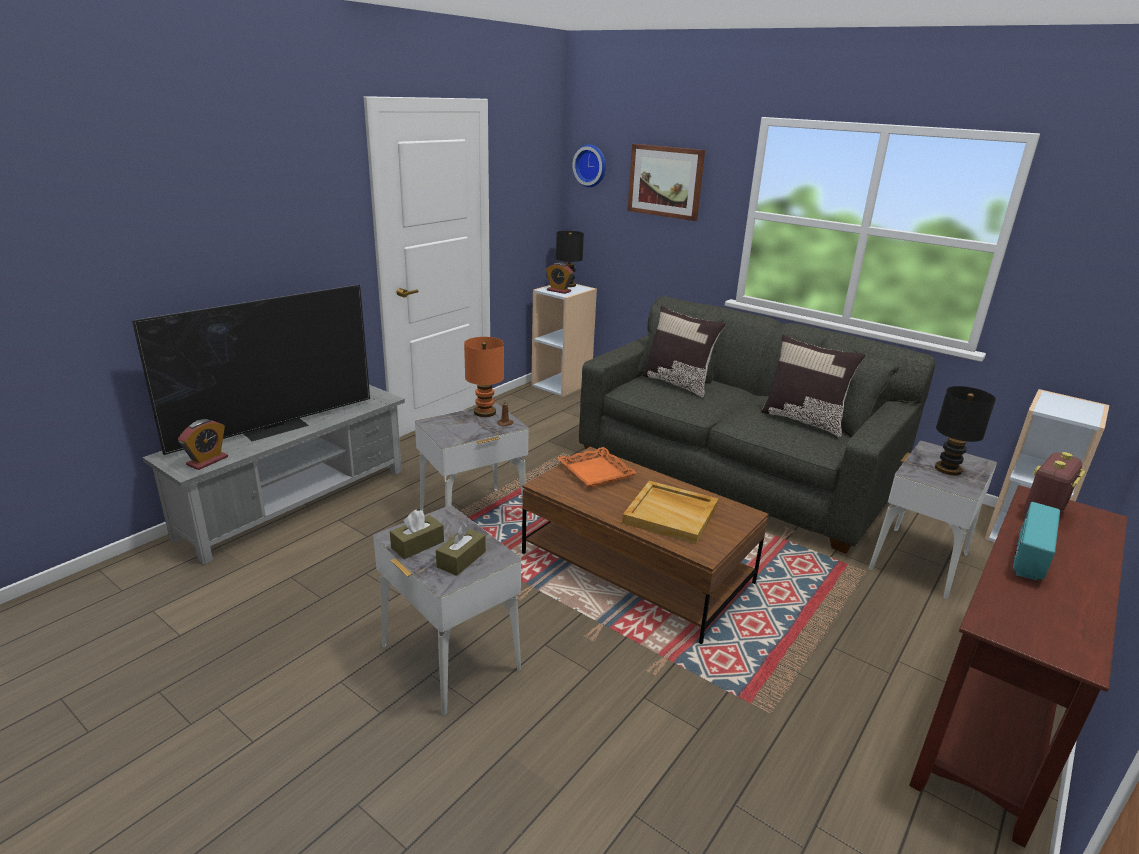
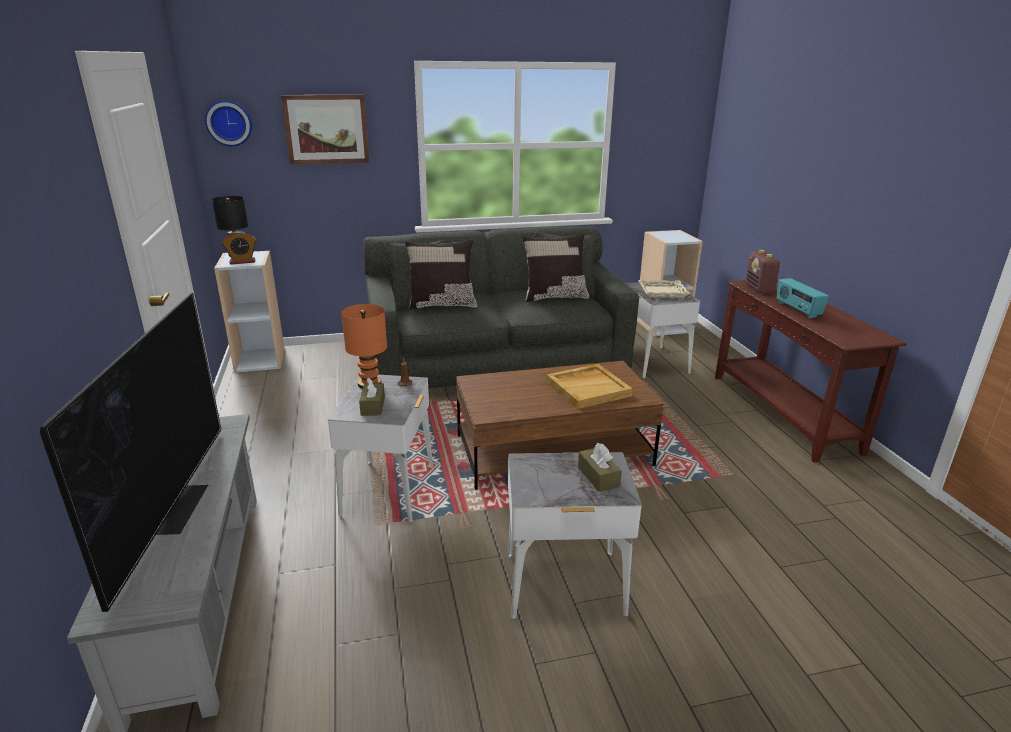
camera: 50 degrees left, 0 degrees up
alarm clock [178,419,228,470] -> none
brown tissue box [390,510,444,559] -> brown tissue box moved to [359,377,385,416]
orange tray [557,447,637,488] -> none
black table lamp [935,386,996,476] -> beige tray [638,280,690,298]

